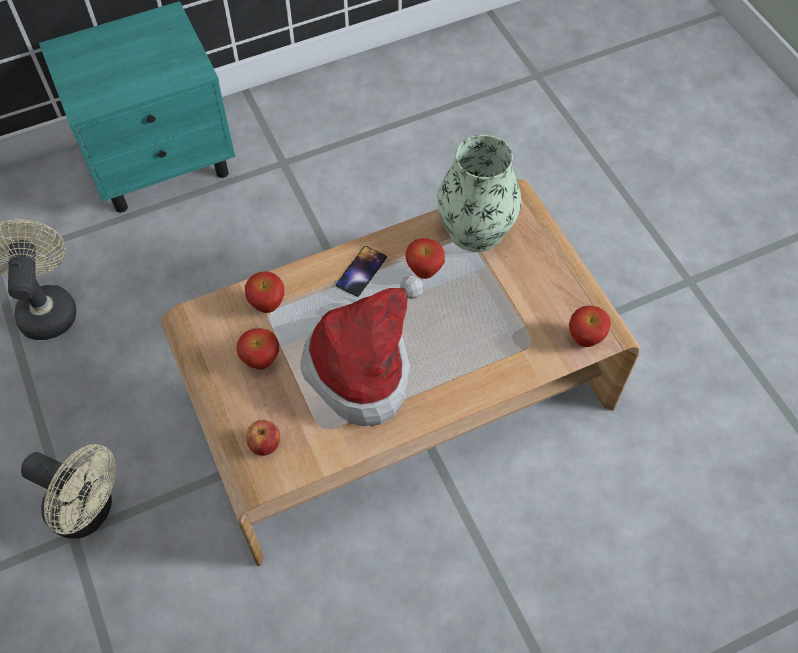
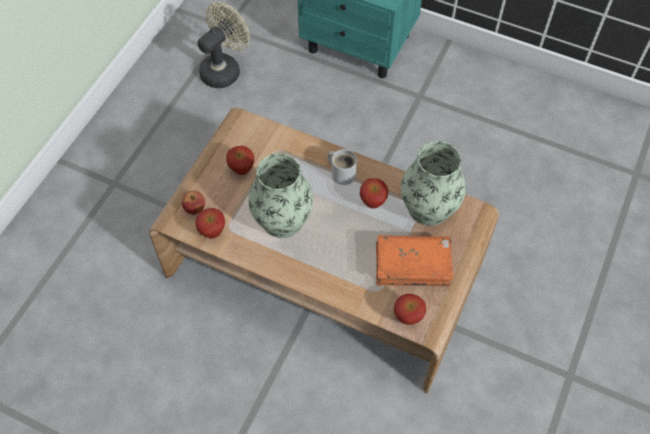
camera: 50 degrees right, 0 degrees up
beige fan [21,444,116,539] -> none
apple [245,271,284,313] -> apple moved to [195,208,225,239]
hat [300,276,423,426] -> vase [248,153,314,238]
phone [336,246,387,297] -> white mug [328,149,357,185]
none -> orange book [376,235,453,286]

